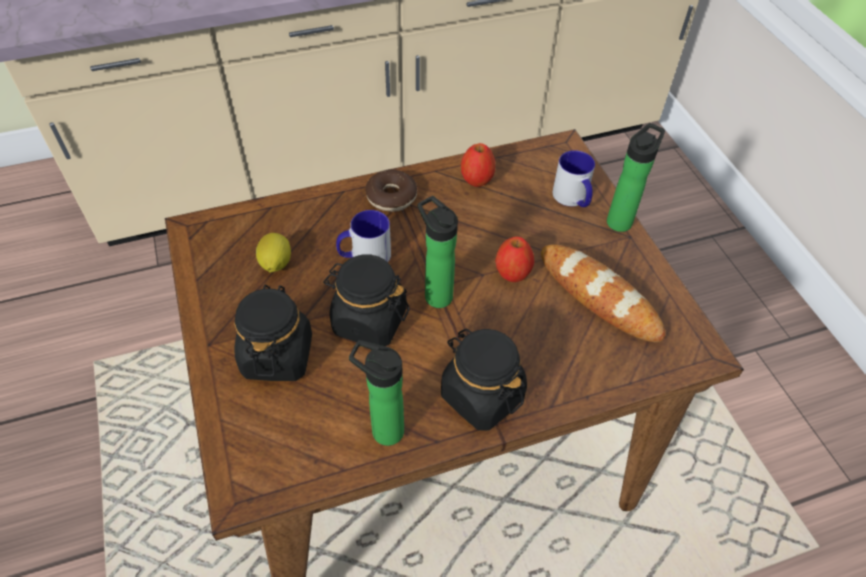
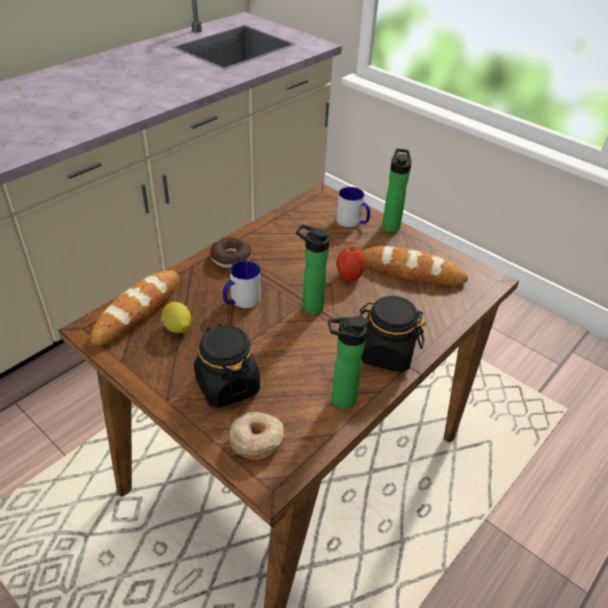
camera: 30 degrees left, 10 degrees down
black jar [323,255,410,346] -> none
apple [461,143,495,187] -> none
none -> bread [91,270,179,345]
none -> donut [228,412,284,459]

